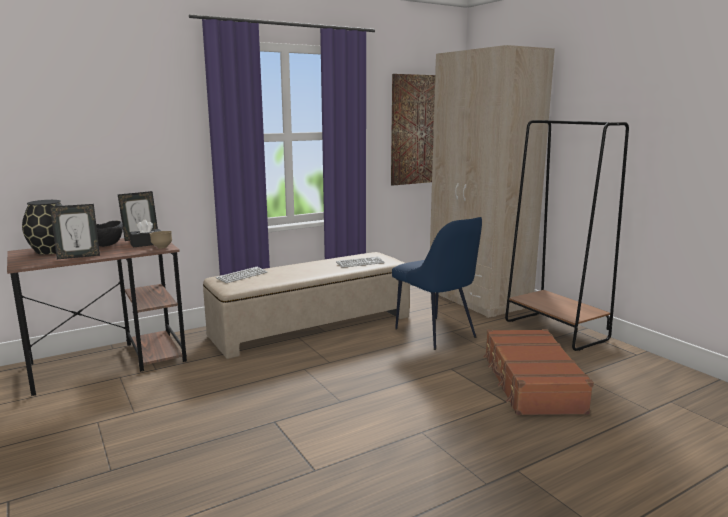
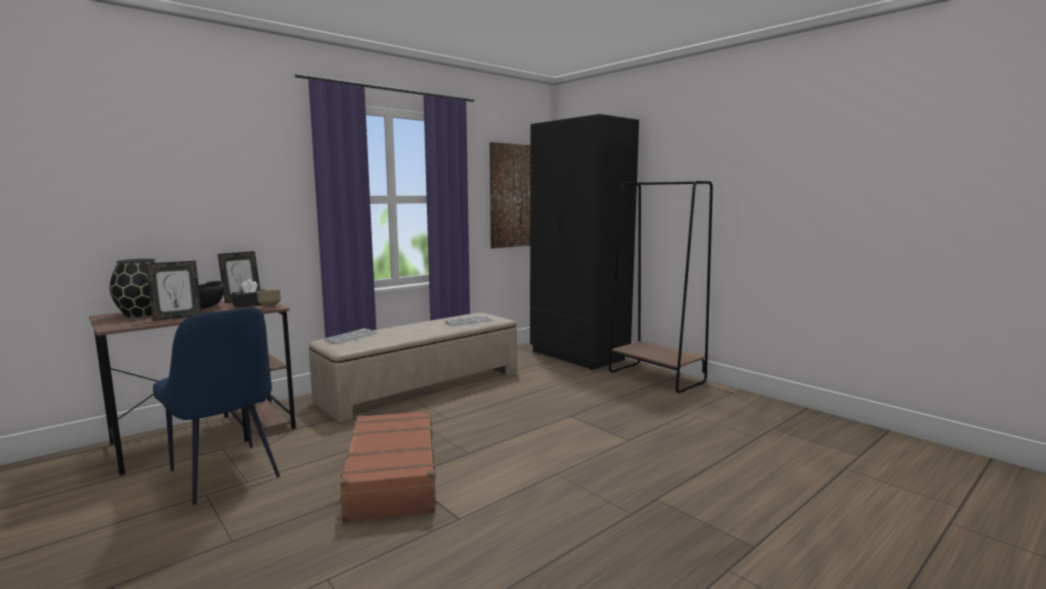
camera: 10 degrees left, 5 degrees down
blue chair [392,217,482,350] -> blue chair moved to [153,307,280,505]
beige wardrobe [430,45,555,318] -> black wardrobe [530,114,639,370]
brown suitcase [483,329,594,415] -> brown suitcase moved to [336,410,436,522]

